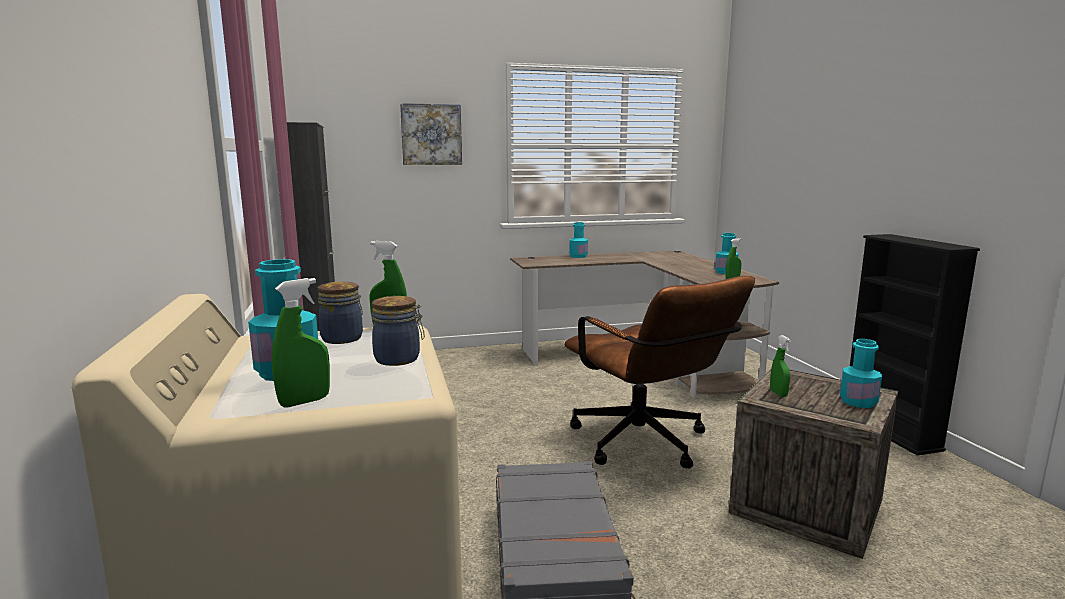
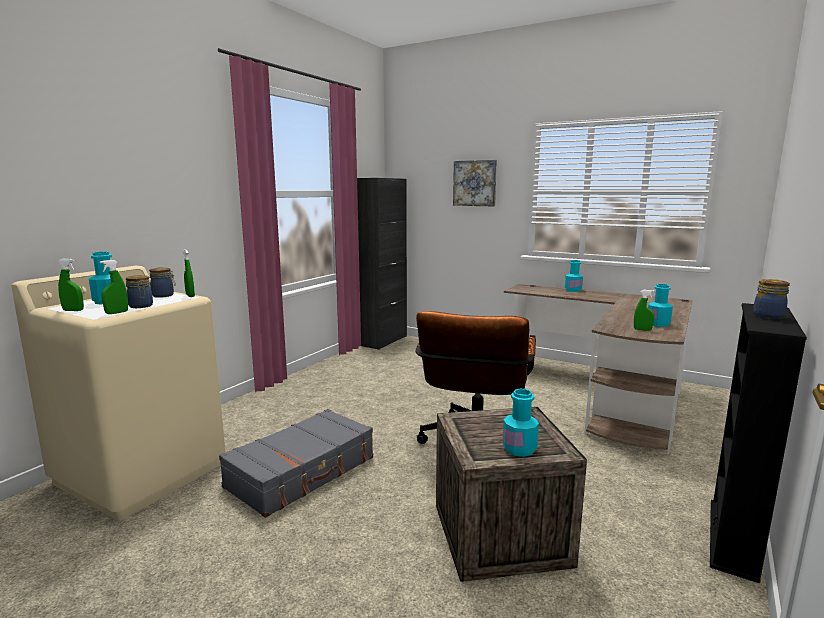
camera: 45 degrees right, 0 degrees up
green spray bottle [770,335,791,397] -> green spray bottle moved to [100,260,128,314]
none -> jar [753,279,790,319]

